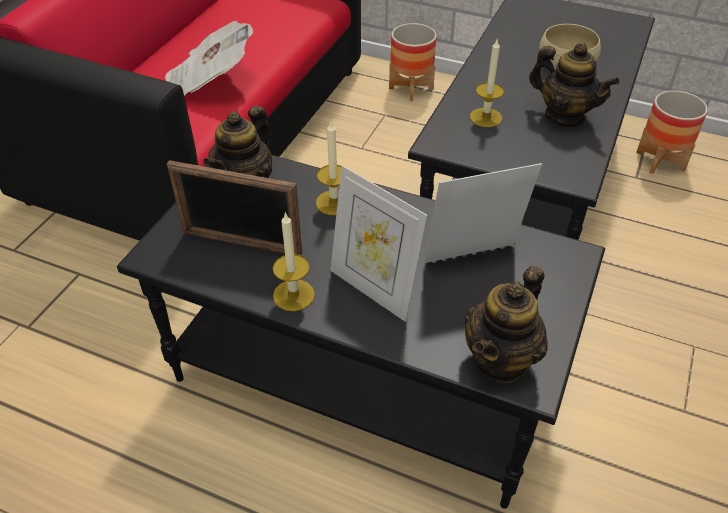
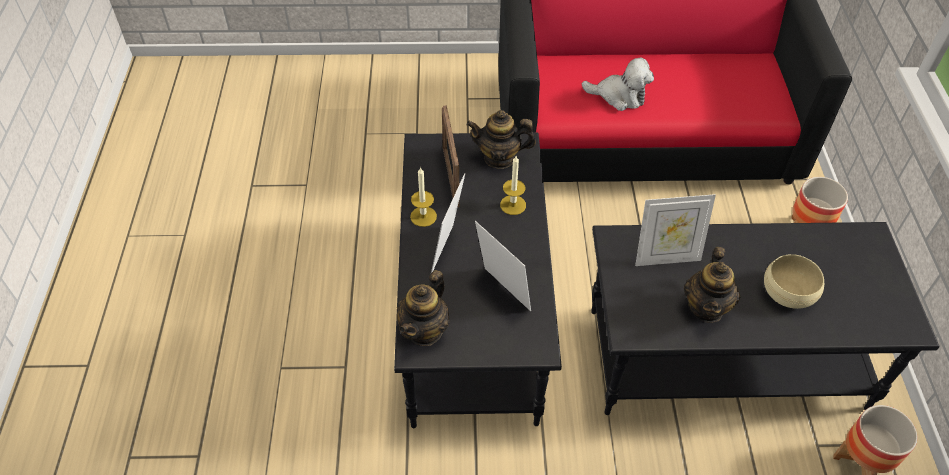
camera: 65 degrees right, 5 degrees up
newspaper [165,21,253,96] -> plush toy [582,58,654,111]
teapot [465,266,548,383] -> teapot turned 75 degrees counterclockwise [397,270,450,346]
candle [470,40,504,127] -> picture frame [635,194,716,266]

